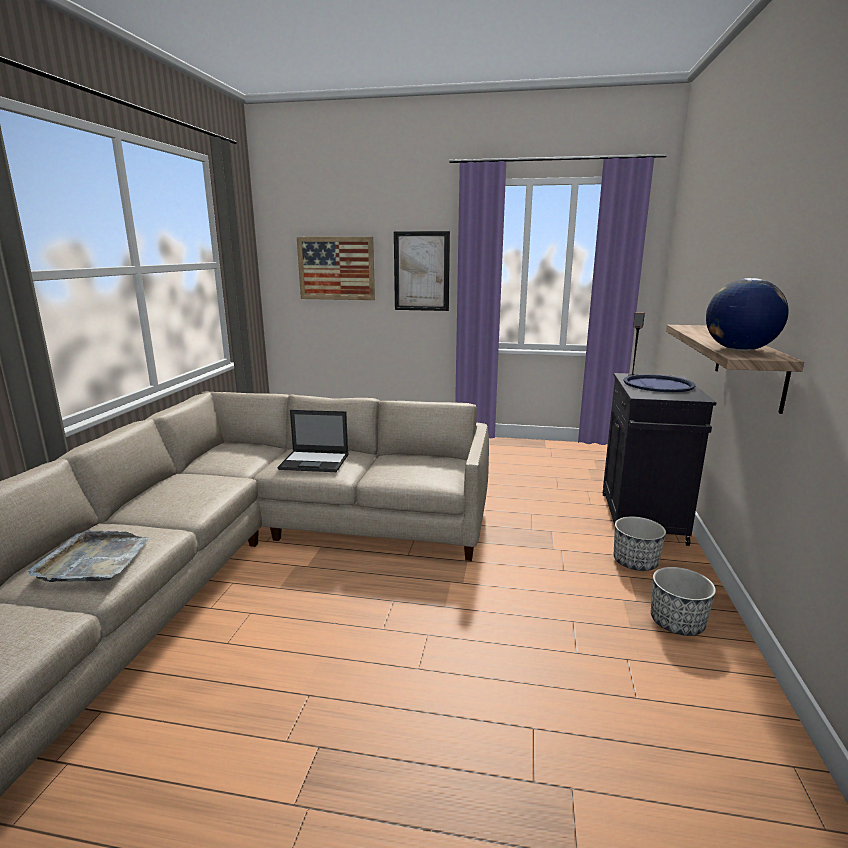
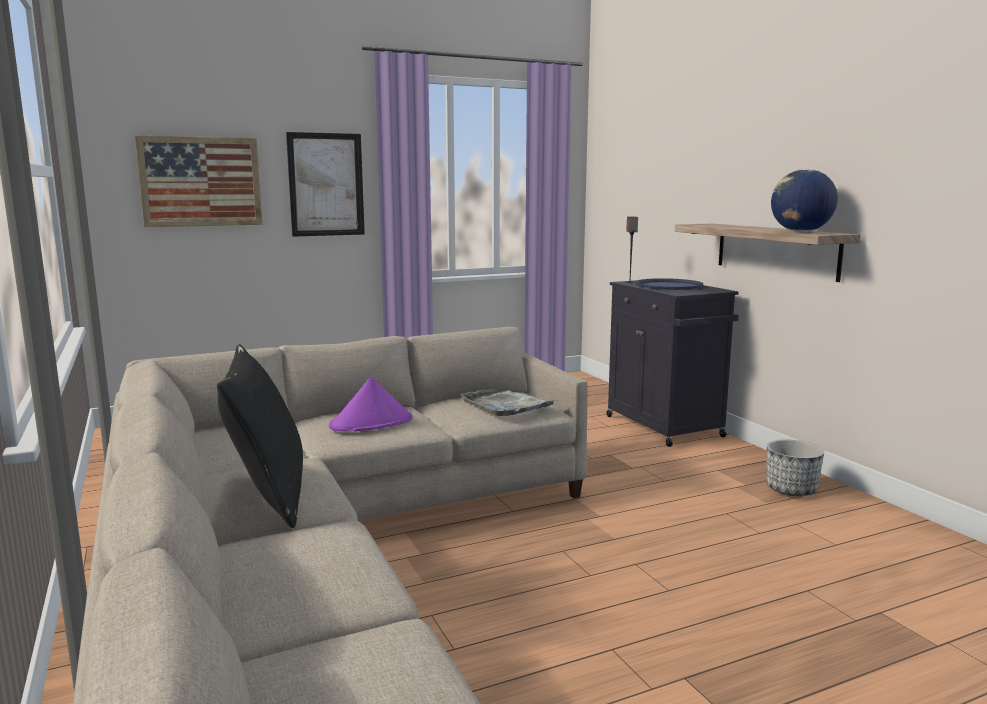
camera: 35 degrees left, 5 degrees down
grey tray [28,531,149,582] -> grey tray moved to [460,389,555,416]
laptop [278,410,349,472] -> purple hat [329,376,413,432]
planter [614,517,666,571] -> none
none -> black pillow [217,344,303,528]

